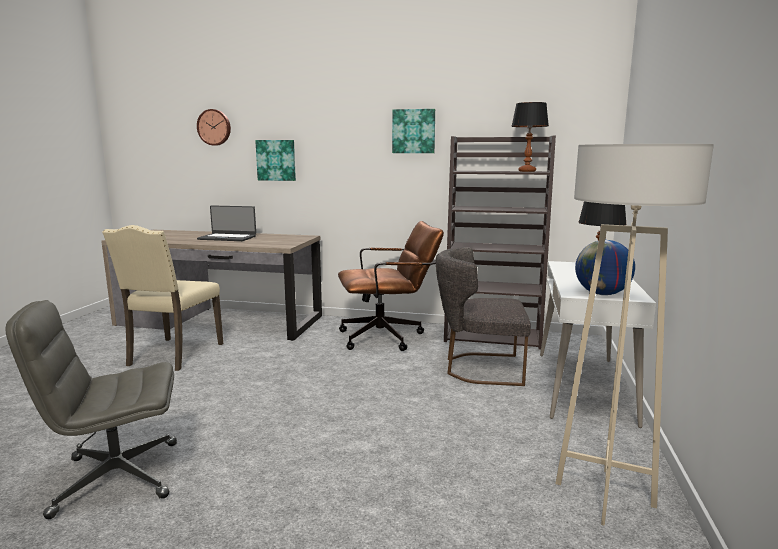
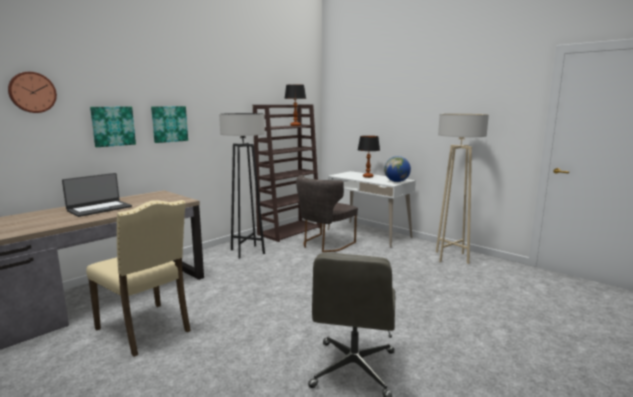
camera: 60 degrees left, 0 degrees up
brown office chair [338,221,444,351] -> grey floor lamp [219,113,265,259]
picture [392,109,435,153] -> picture moved to [151,106,188,143]

